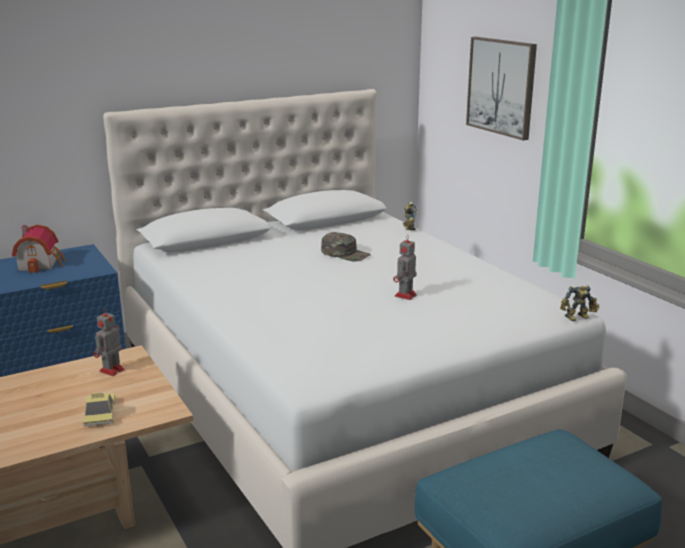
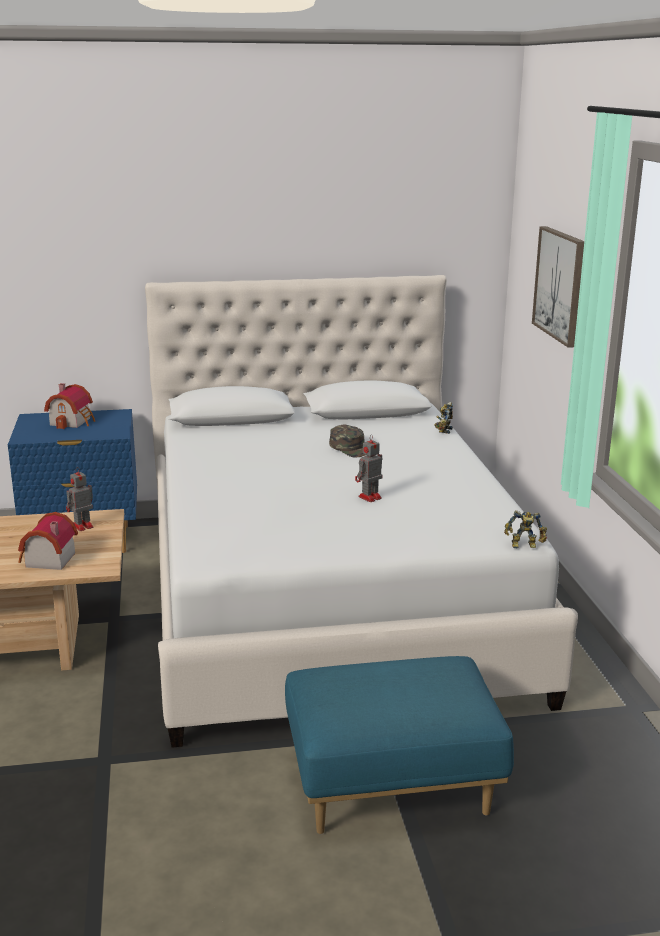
camera: 20 degrees right, 0 degrees up
toy car [83,392,115,426] -> toy house [18,512,78,570]

